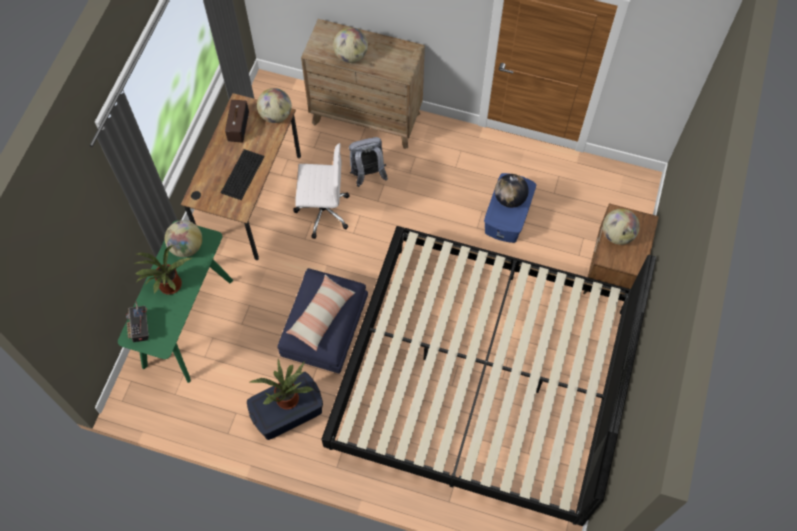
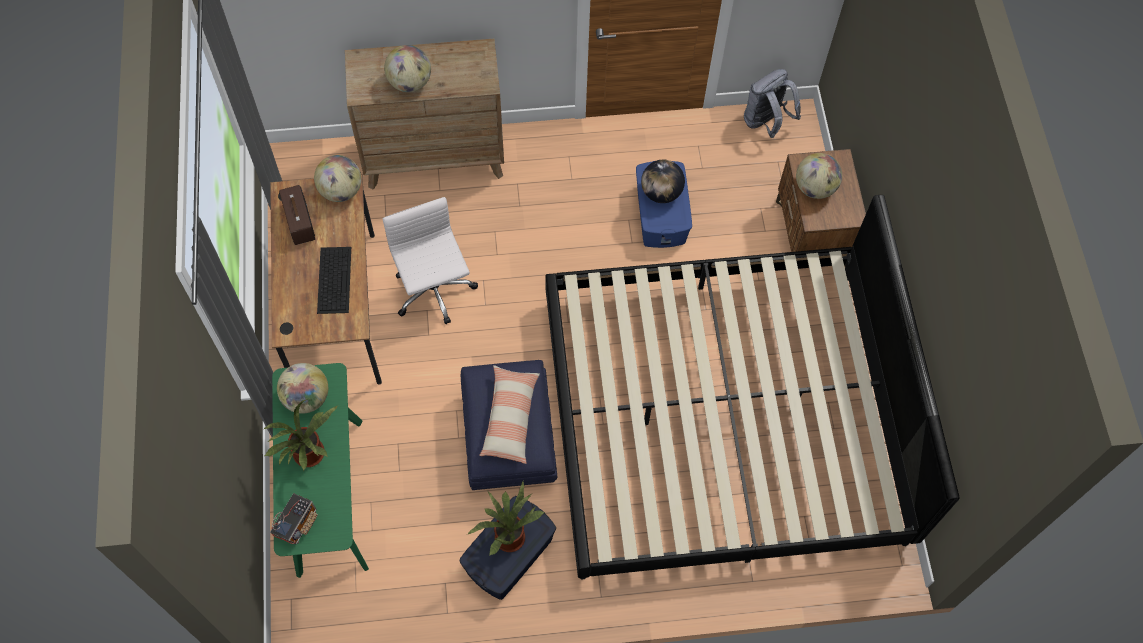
camera: 25 degrees left, 0 degrees up
radio [126,301,149,342] -> radio turned 120 degrees counterclockwise [270,493,318,544]
white office chair [293,143,350,239] -> white office chair turned 90 degrees counterclockwise [383,197,478,324]
grey backpack [349,137,388,187] -> grey backpack moved to [744,69,801,138]

